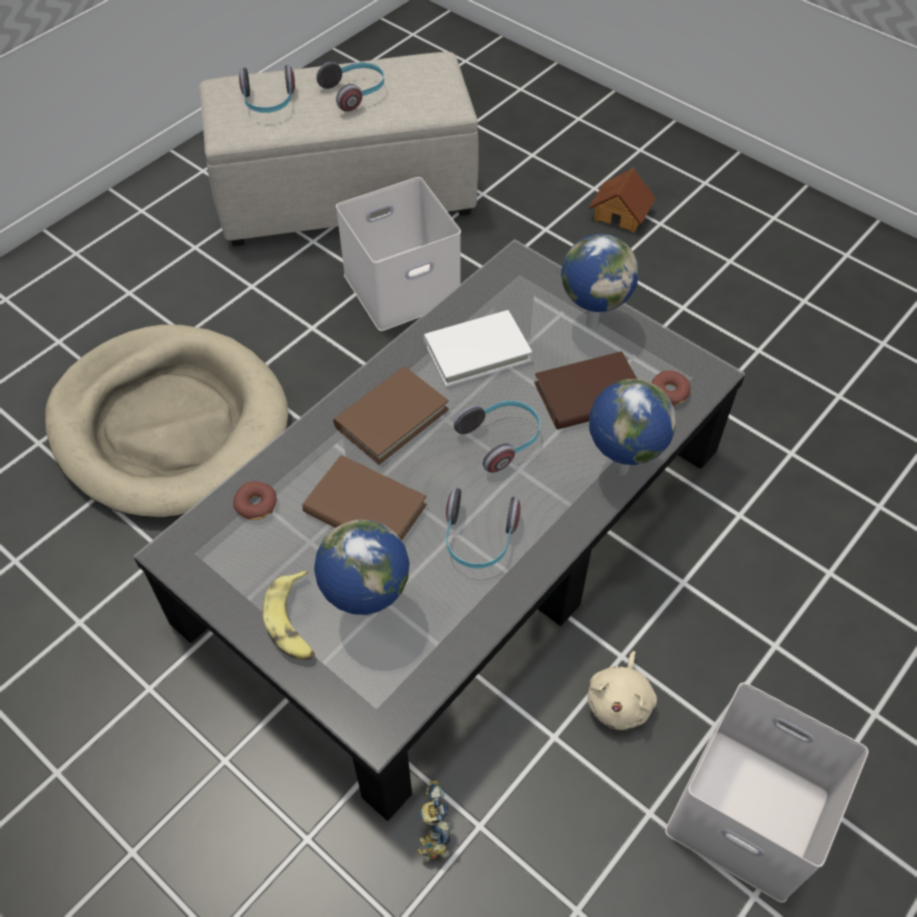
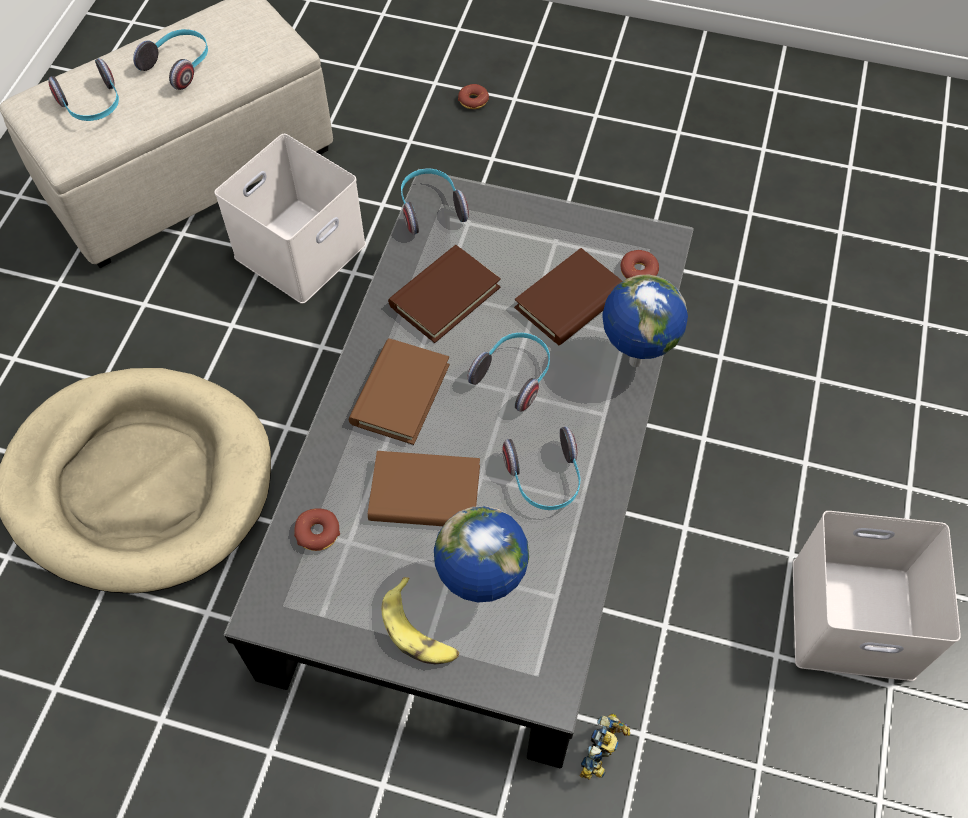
camera: 25 degrees left, 5 degrees up
toy robot [417,780,451,859] -> toy robot turned 120 degrees counterclockwise [580,714,630,780]
white book [424,310,532,387] -> brown book [388,245,501,343]
globe [561,234,639,329] -> none
beige plush toy [588,651,657,730] -> none
toy house [589,168,656,233] -> donut [458,84,489,109]
none -> headphones [401,169,469,235]

